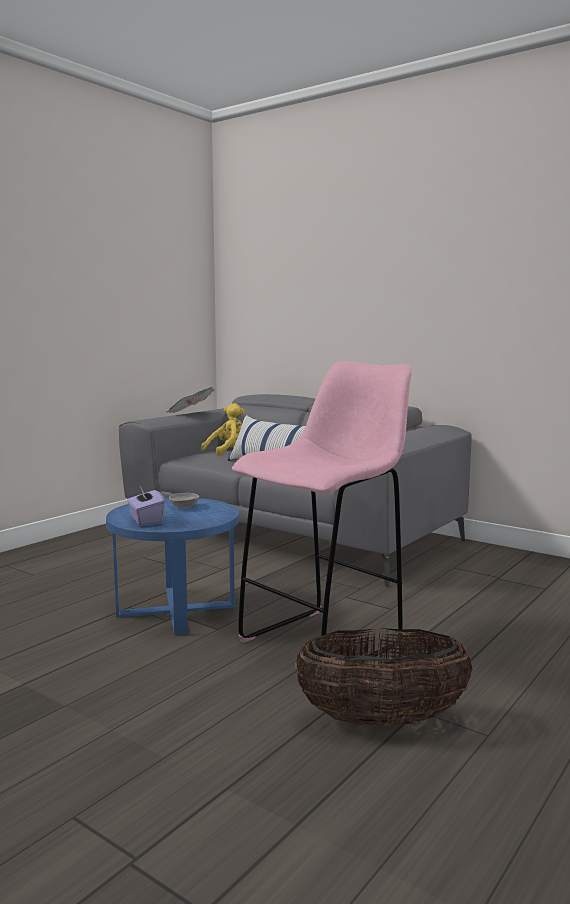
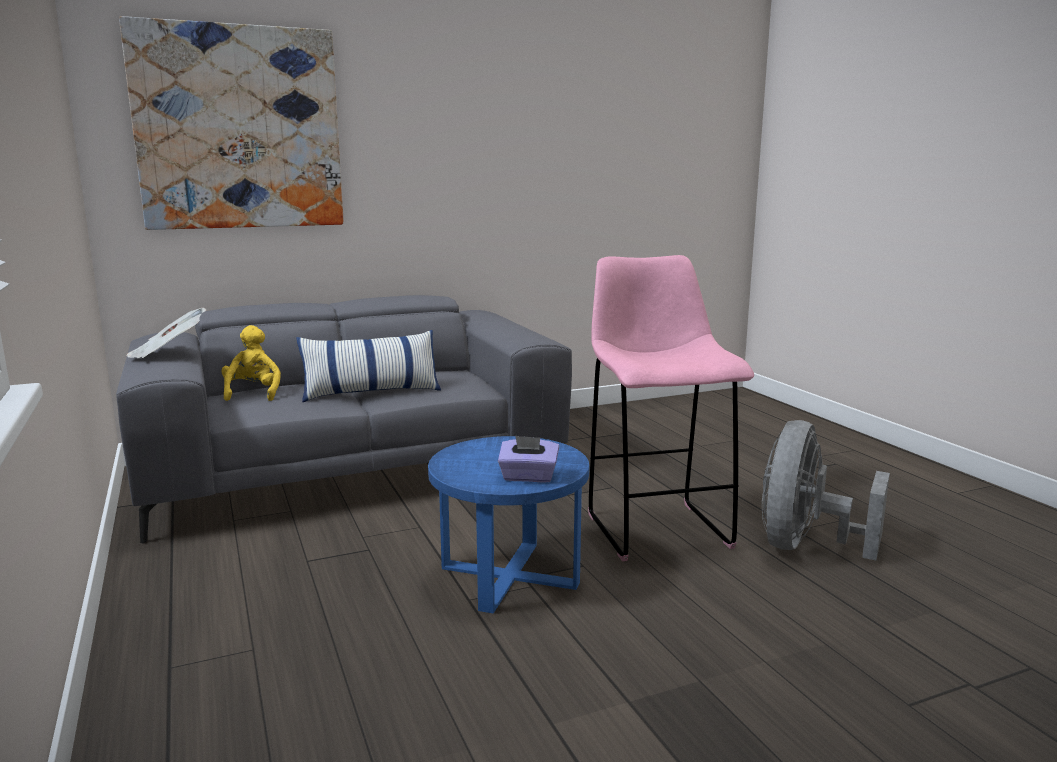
camera: 60 degrees left, 5 degrees up
grey bowl [169,493,199,508] -> none
basket [295,628,473,726] -> grey fan [762,420,890,560]
none -> picture [119,16,344,230]

